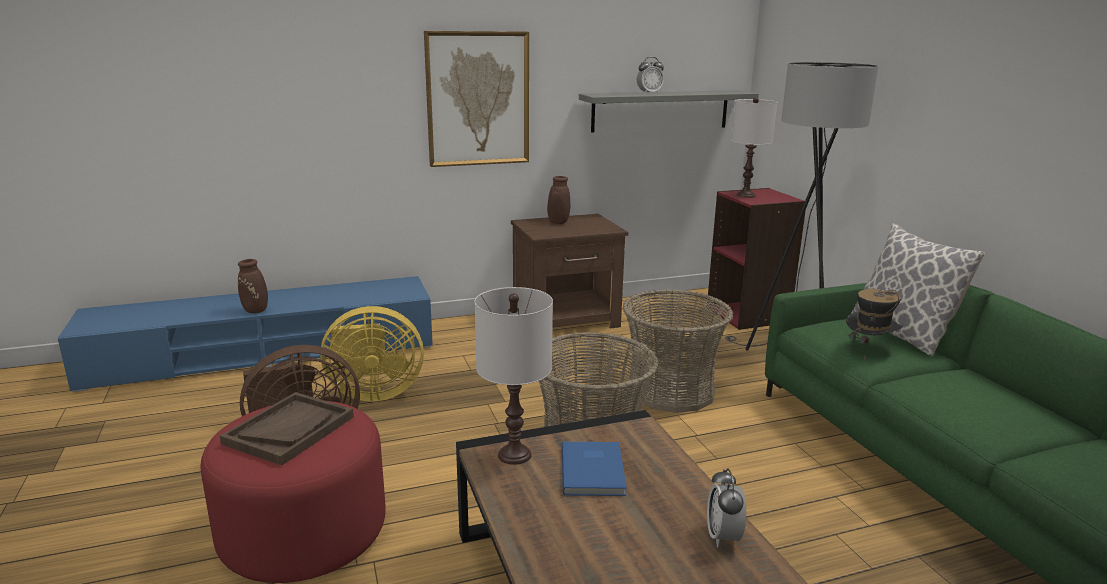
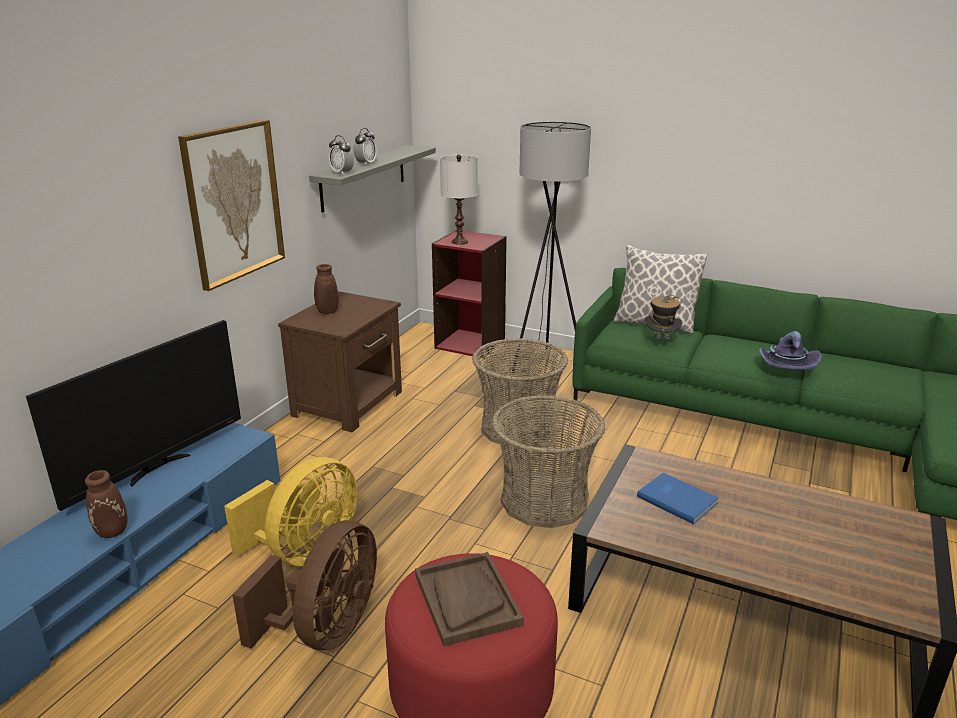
camera: 45 degrees left, 5 degrees up
white table lamp [475,287,553,465] -> none
alarm clock [707,468,746,547] -> alarm clock moved to [329,135,354,175]
none -> television [26,320,241,511]
none -> purple hat [759,331,822,370]

